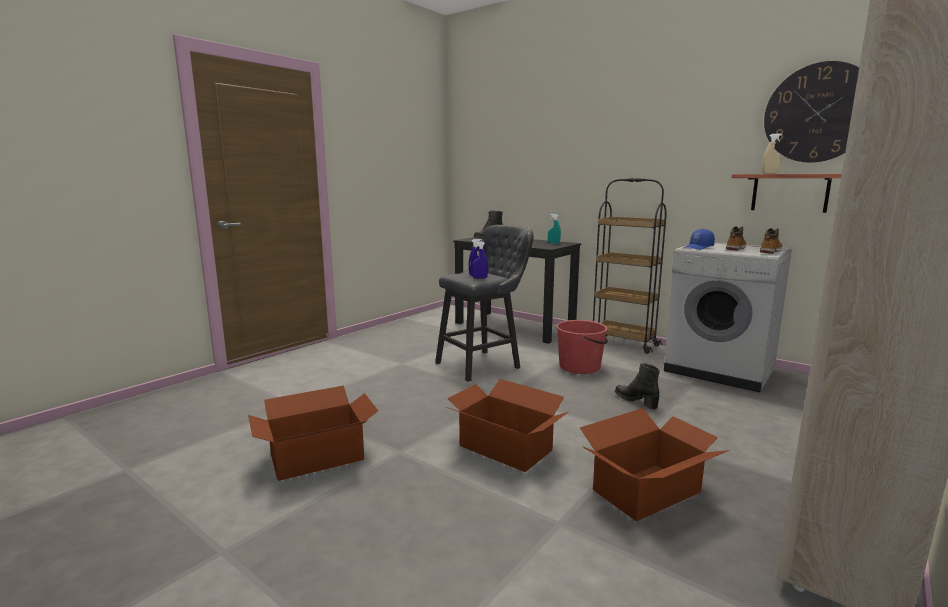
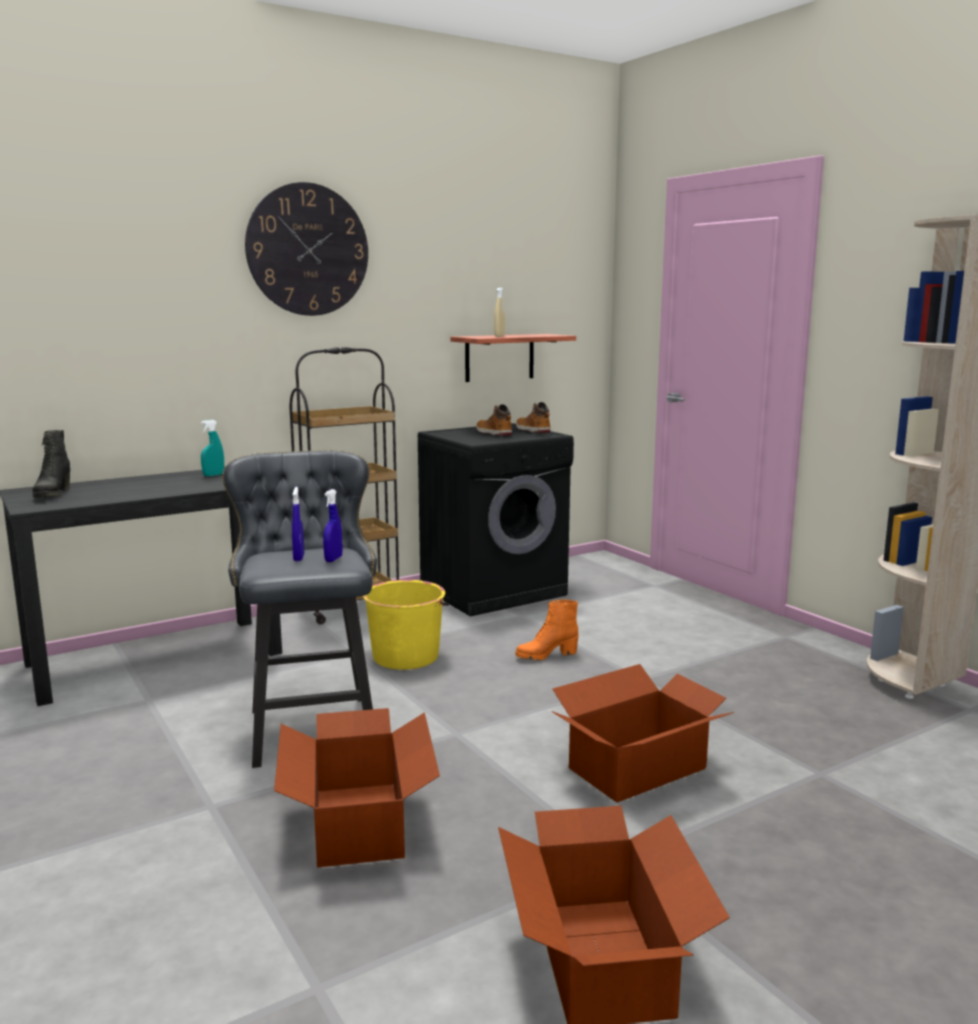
camera: 70 degrees left, 0 degrees up
red bucket [556,320,608,374] -> yellow bucket [363,580,449,670]
cardboard box [580,408,730,522] -> cardboard box moved to [274,708,440,868]
black boot [615,363,660,409] -> orange boot [516,600,579,660]
white washing machine [664,243,792,392] -> black washing machine [418,423,574,616]
blue cap [683,229,715,250] -> none
wall clock [764,61,859,162] -> wall clock moved to [245,182,368,316]

